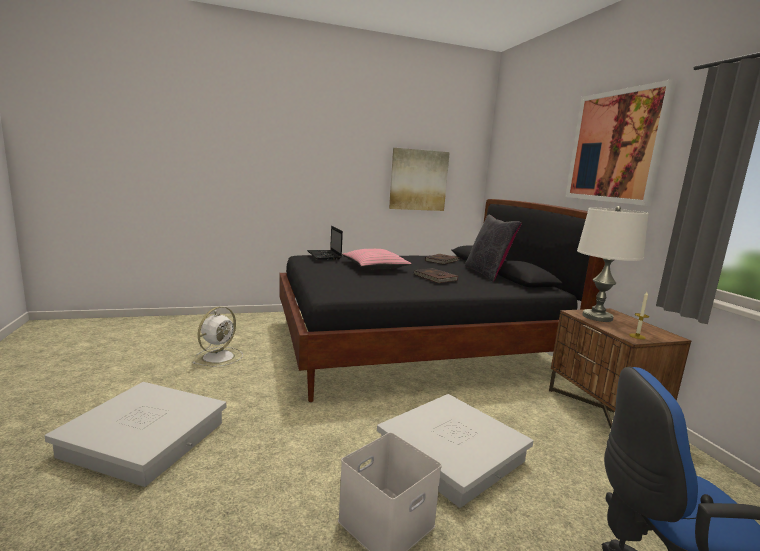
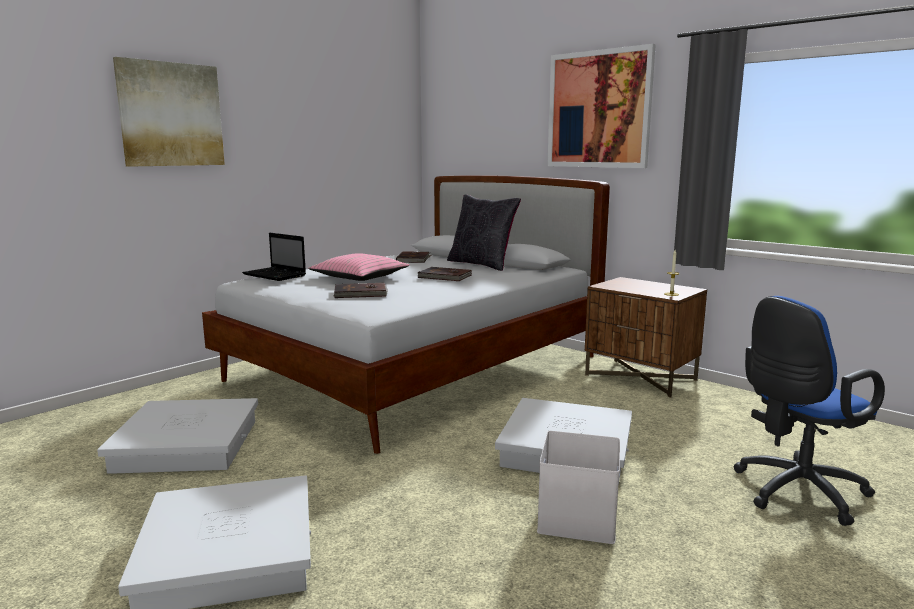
camera: 30 degrees left, 0 degrees up
white fan [192,306,243,367] -> white storage box [97,398,258,474]
black bed [279,199,605,402] -> white bed [202,175,610,454]
picture [389,148,450,211] -> picture moved to [113,57,225,167]
white table lamp [577,206,649,322] -> none
none -> brown book [333,283,388,298]

